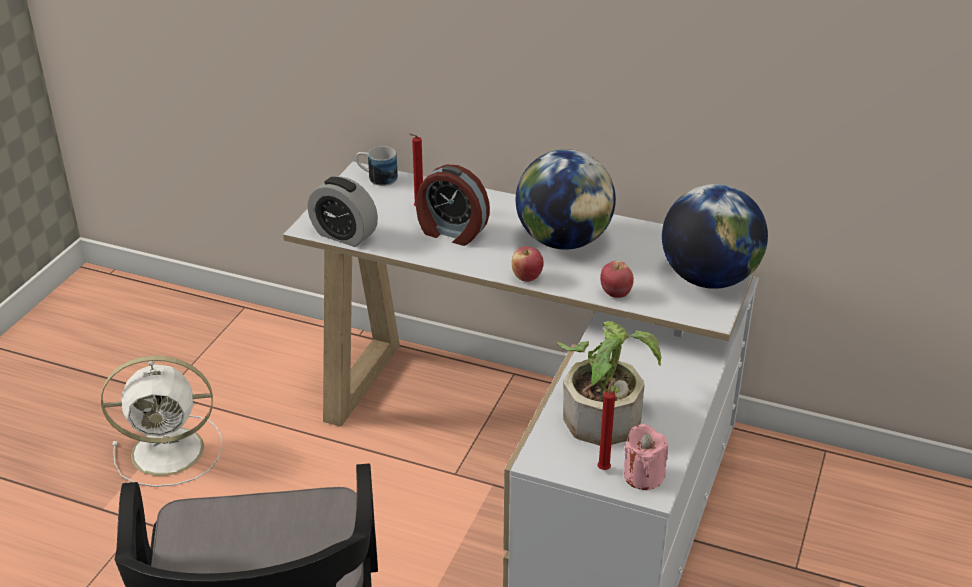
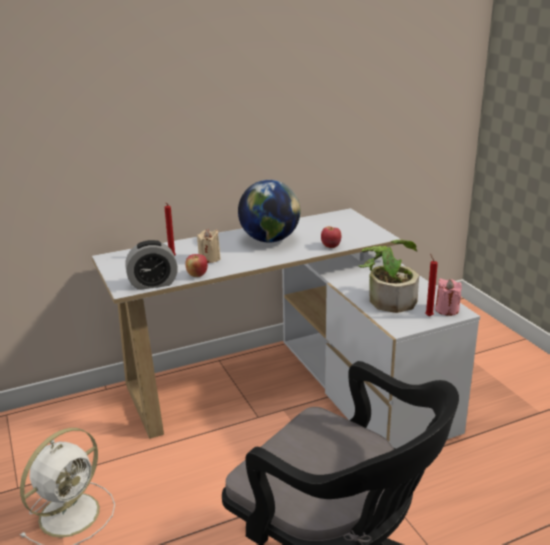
camera: 45 degrees left, 10 degrees down
mug [356,146,398,186] -> none
alarm clock [416,164,490,246] -> beige candle [197,229,221,263]
apple [512,246,544,282] -> apple moved to [185,254,208,277]
globe [662,184,768,289] -> none

